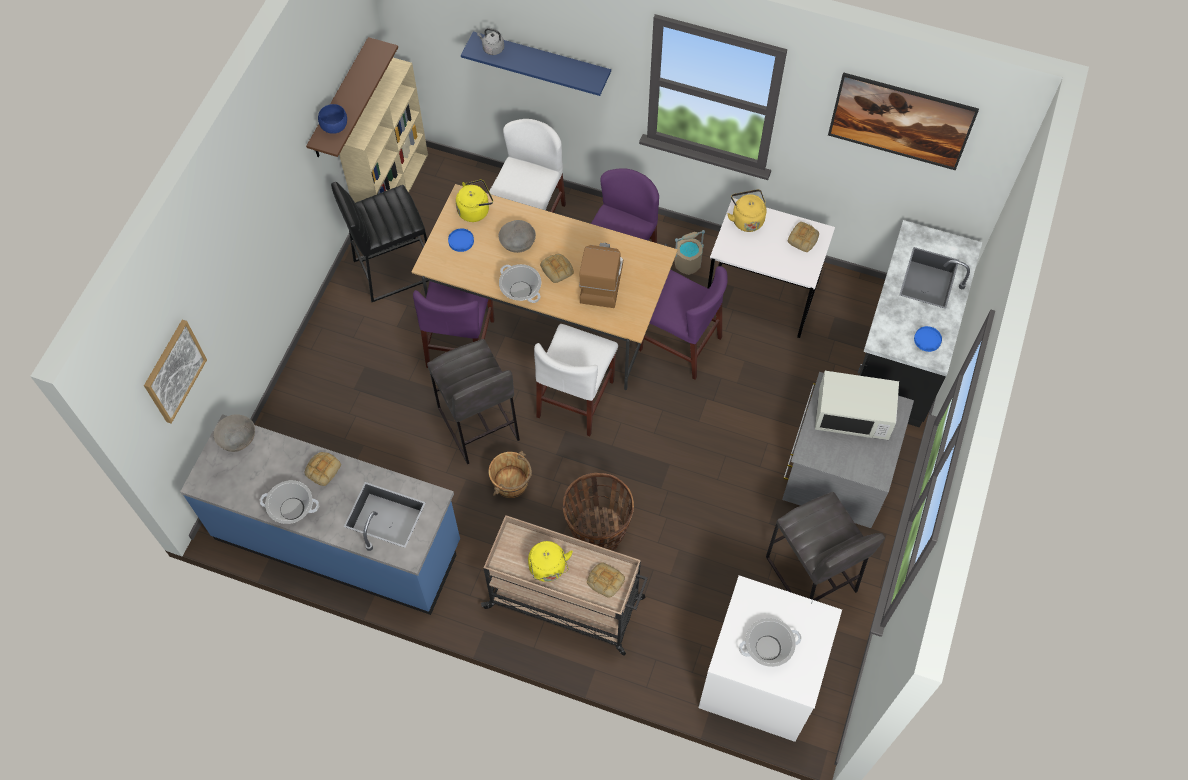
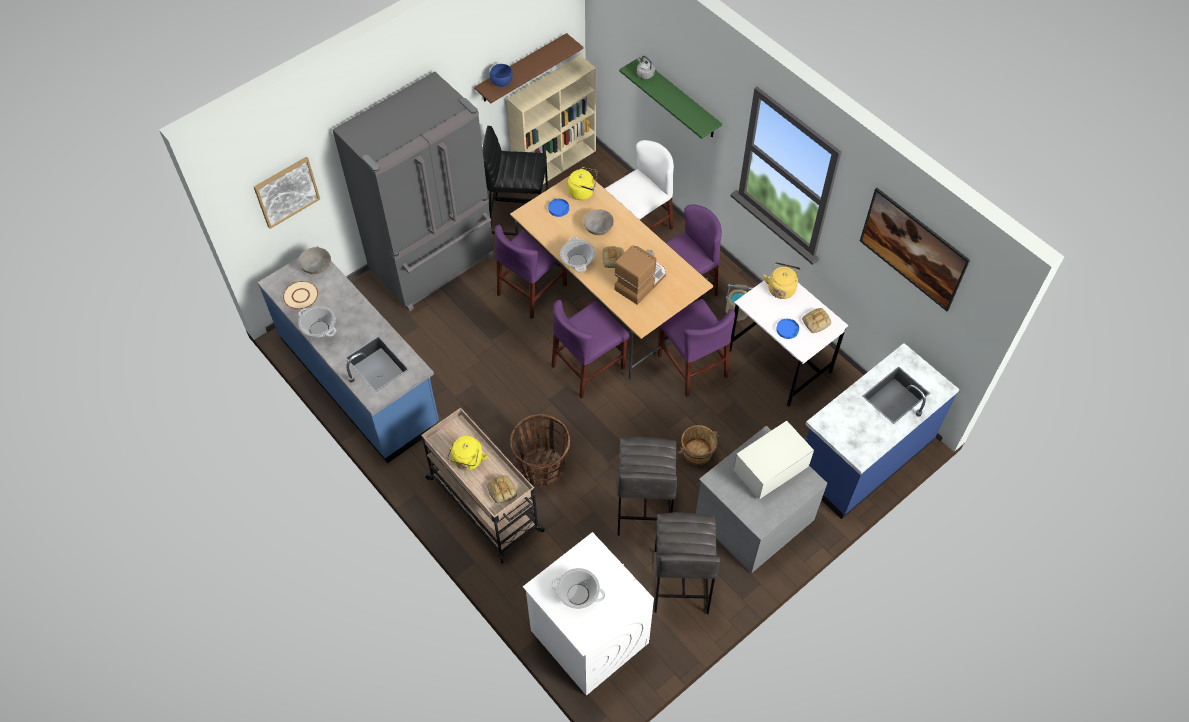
camera: 30 degrees right, 5 degrees down
bread [305,452,341,486] -> none
grey stool [427,339,520,464] -> grey stool moved to [618,437,677,536]
blue shelf [461,32,611,96] -> green shelf [619,57,722,139]
brown bucket [488,451,532,498] -> brown bucket moved to [678,425,719,465]
white chair [534,324,618,436] -> purple chair [551,300,629,399]
white microwave [815,371,899,440] -> white microwave turned 105 degrees clockwise [733,421,814,500]
black counter [858,220,982,428] -> blue counter [805,343,959,519]
blue plate [914,326,942,352] -> blue plate moved to [776,319,799,339]
none -> beige plate [283,281,318,309]
none -> grey fridge [332,71,495,311]

